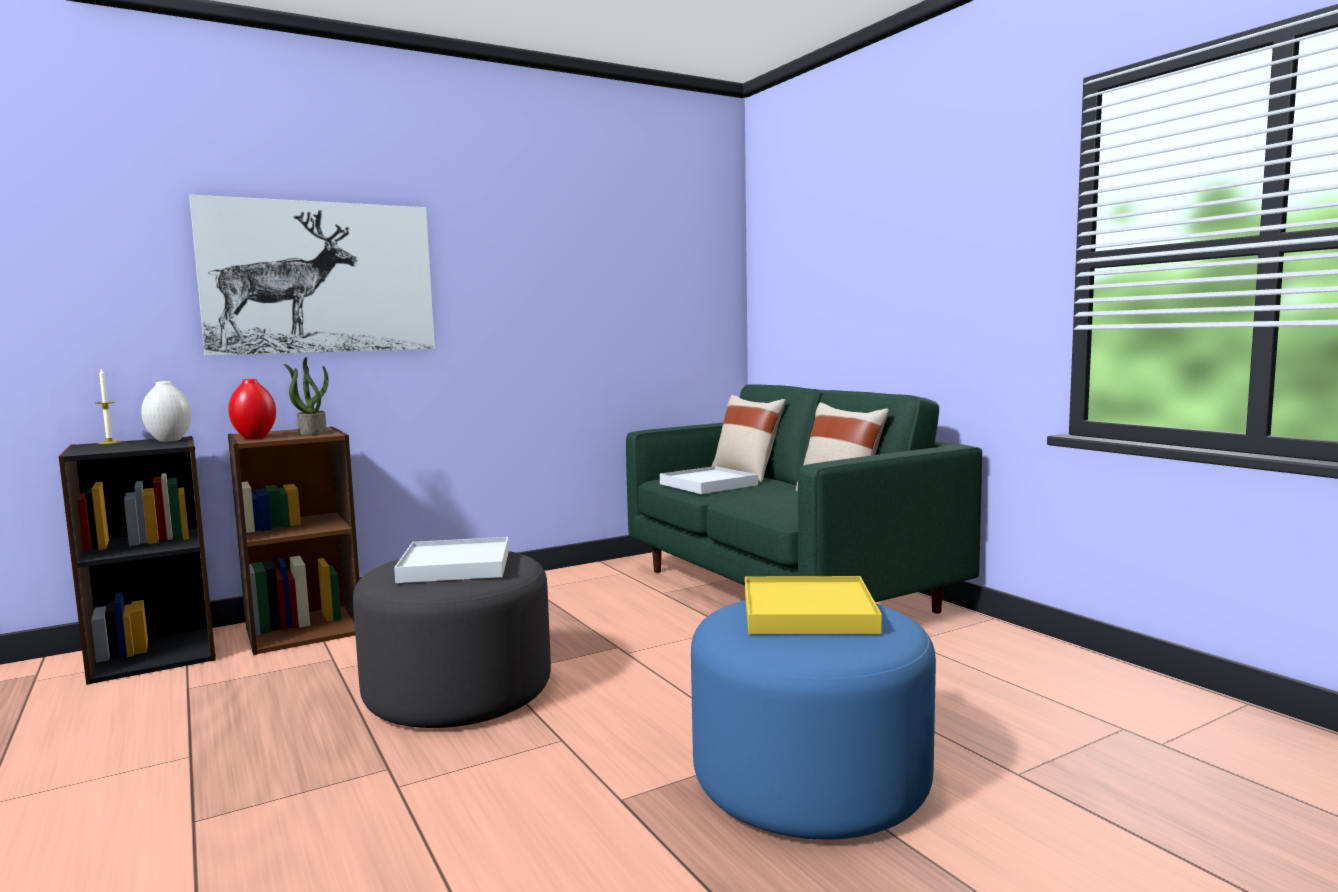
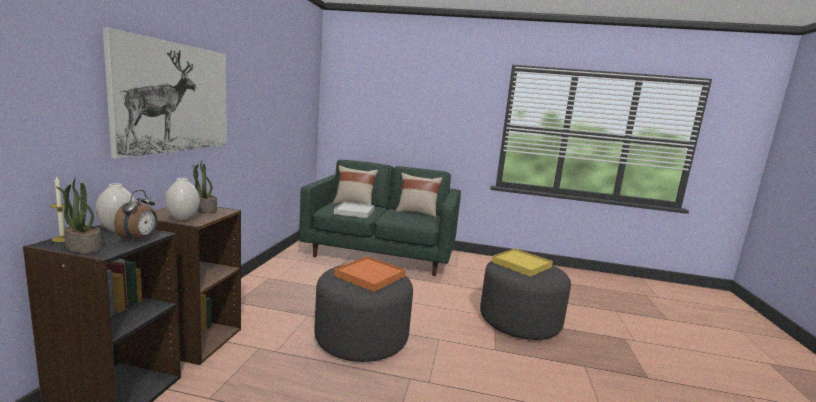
camera: 50 degrees left, 5 degrees up
red vase [228,379,276,439] -> white vase [165,178,200,221]
white tray [394,537,509,583] -> orange tray [334,256,406,292]
blue ottoman [691,600,936,840] -> grey ottoman [480,261,571,340]
none -> potted plant [56,177,102,253]
none -> alarm clock [114,190,157,243]

